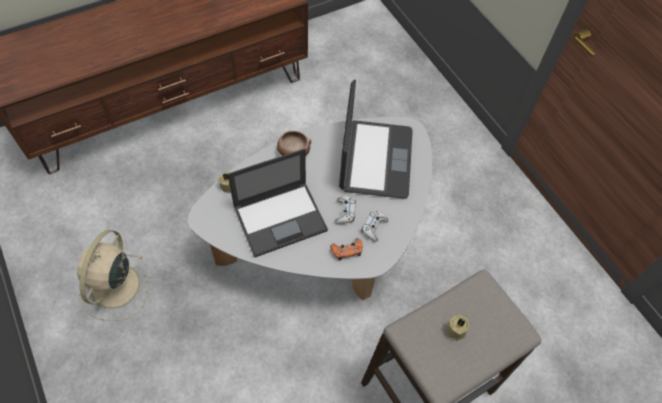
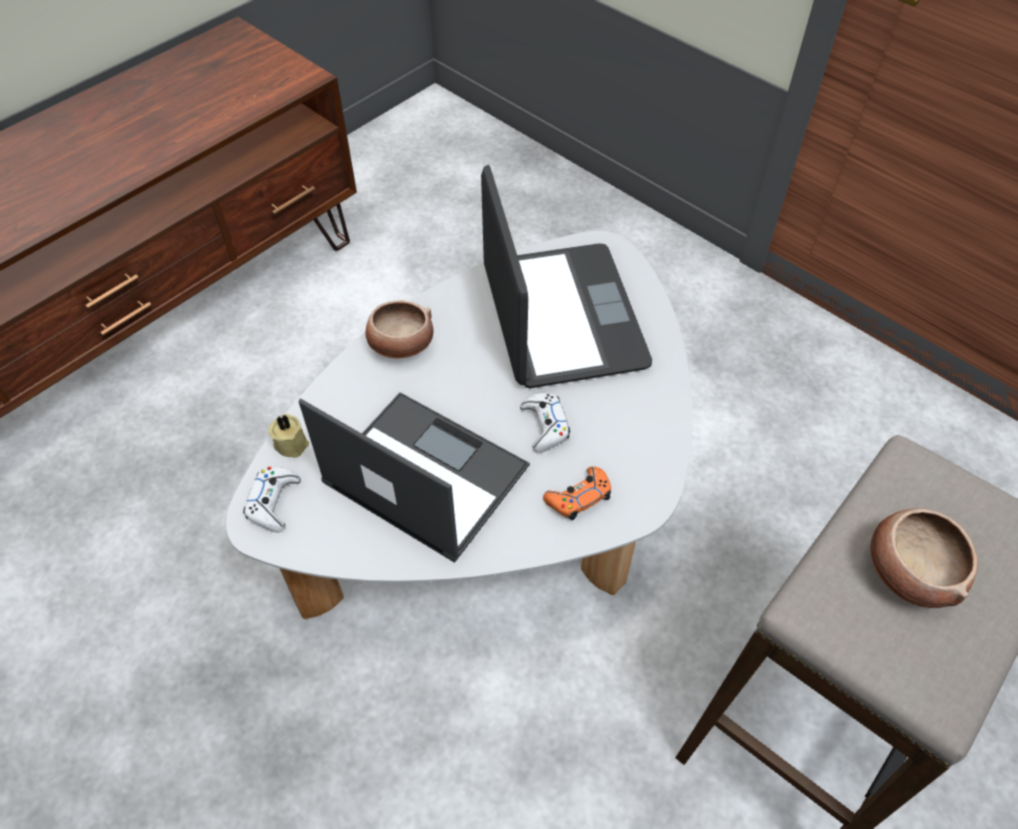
camera: 15 degrees left, 5 degrees down
beige fan [77,230,149,321] -> none
laptop [227,148,328,257] -> laptop turned 105 degrees counterclockwise [299,392,530,563]
white game controller [361,211,388,242] -> white game controller moved to [243,467,301,533]
beige candle [446,315,469,341] -> bowl [870,508,978,608]

